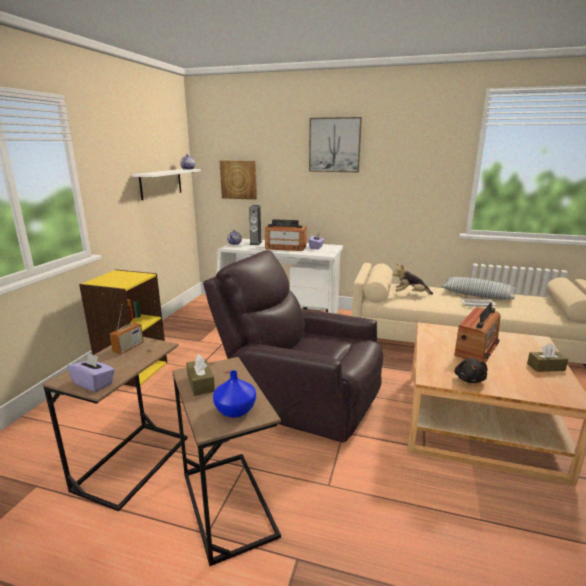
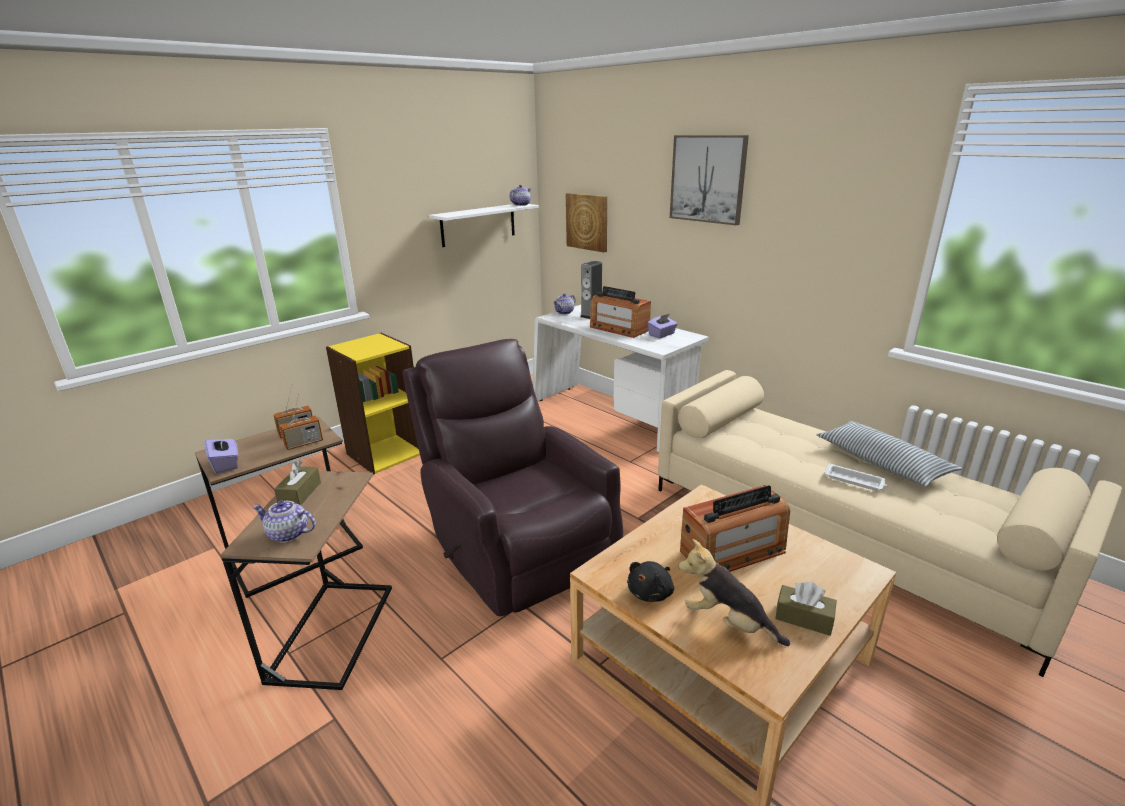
camera: 30 degrees right, 5 degrees up
blue vase [213,370,256,418] -> teapot [253,501,316,543]
plush toy [393,263,433,295] -> plush toy moved to [679,539,790,646]
none -> radio [279,394,323,450]

